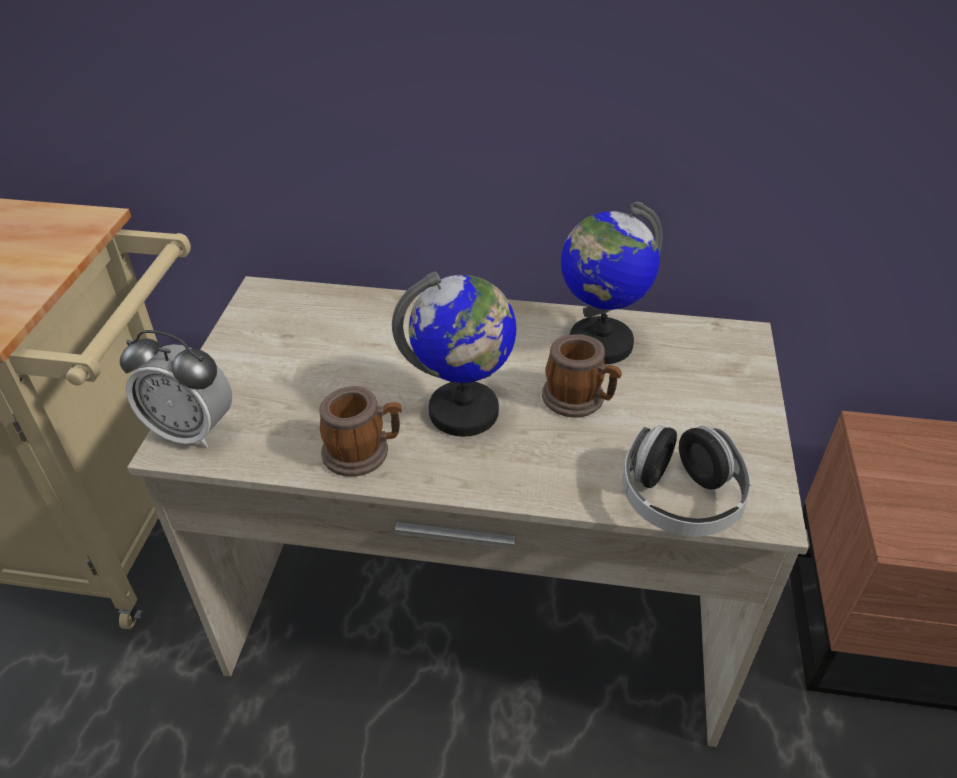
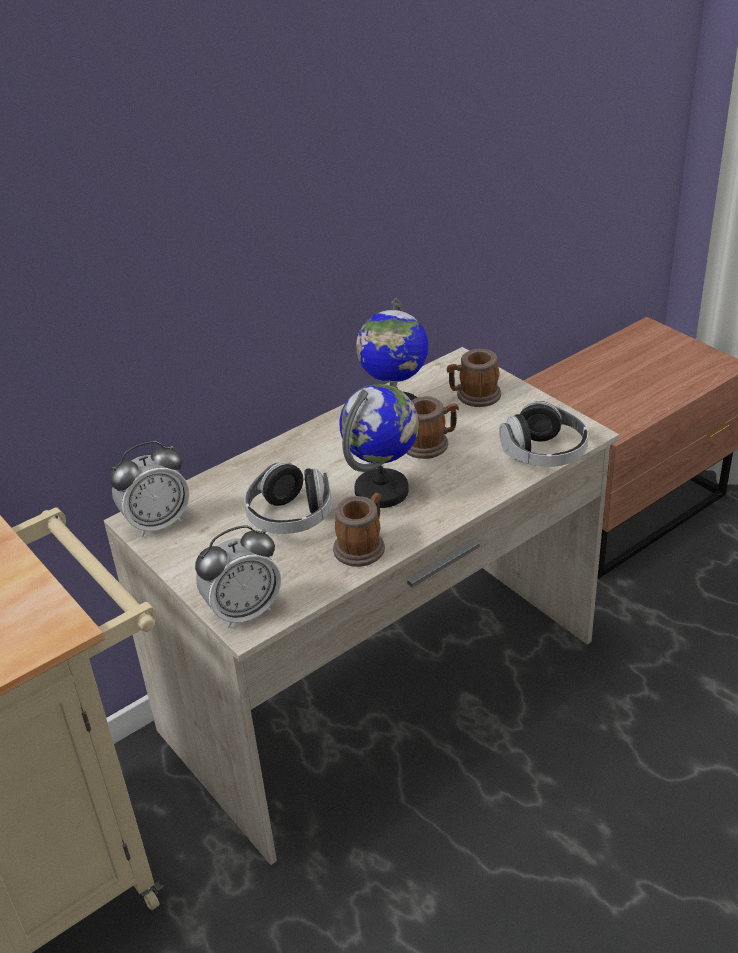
camera: 45 degrees left, 5 degrees down
none -> alarm clock [109,441,189,537]
none -> headphones [244,462,332,534]
none -> mug [447,349,501,407]

